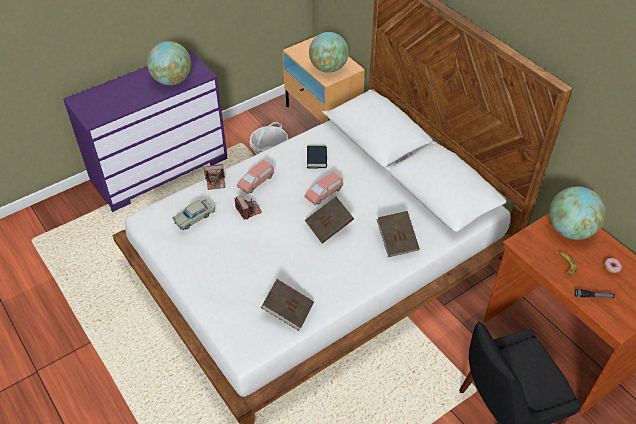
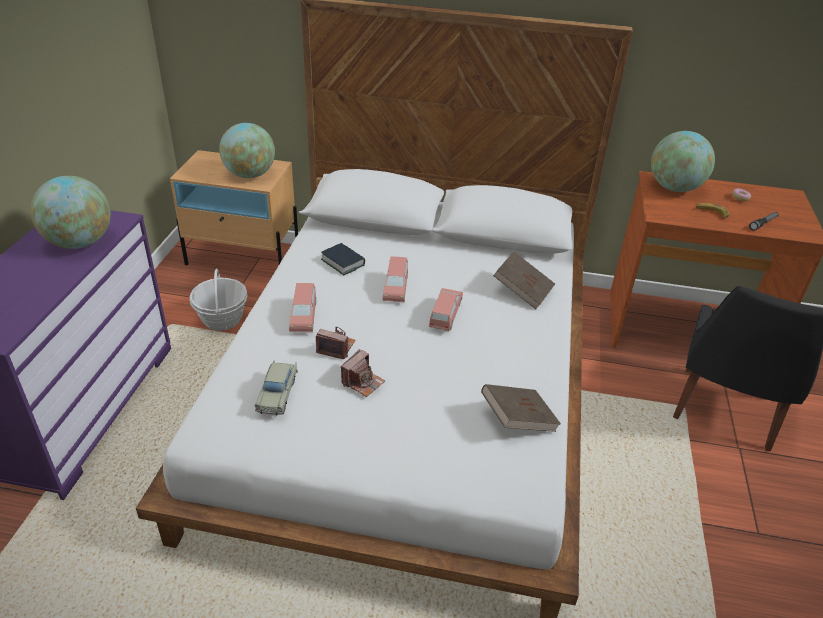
camera: 45 degrees left, 10 degrees down
camera [204,164,225,190] -> camera moved to [341,349,385,397]
brown book [305,197,354,244] -> pink toy car [429,288,463,331]

